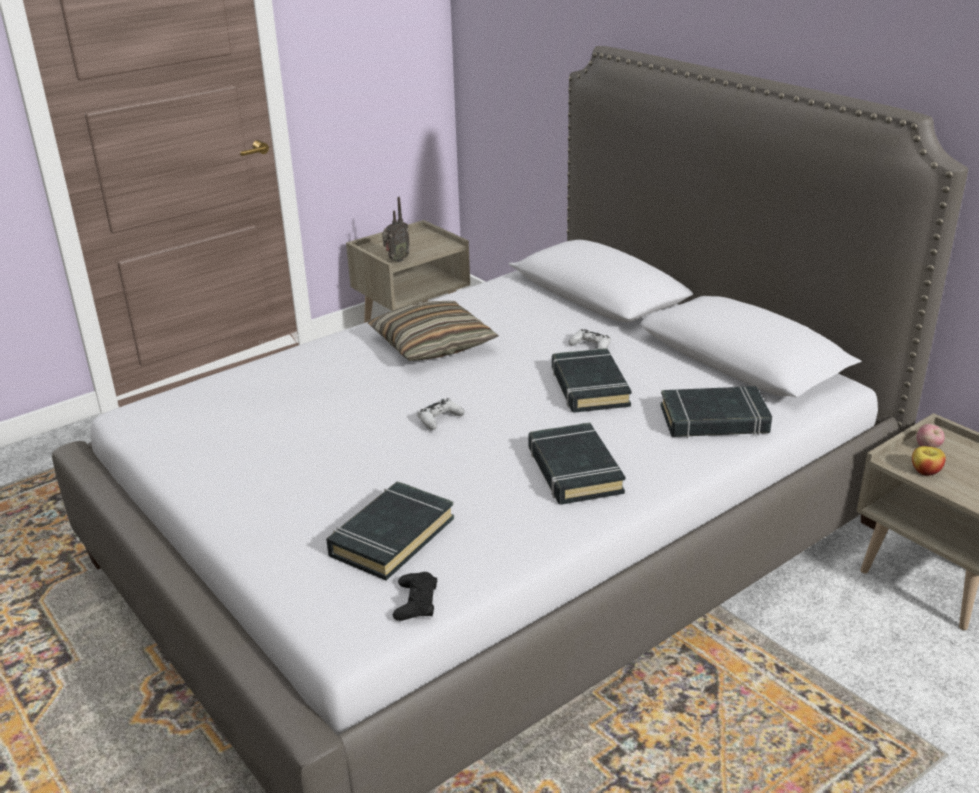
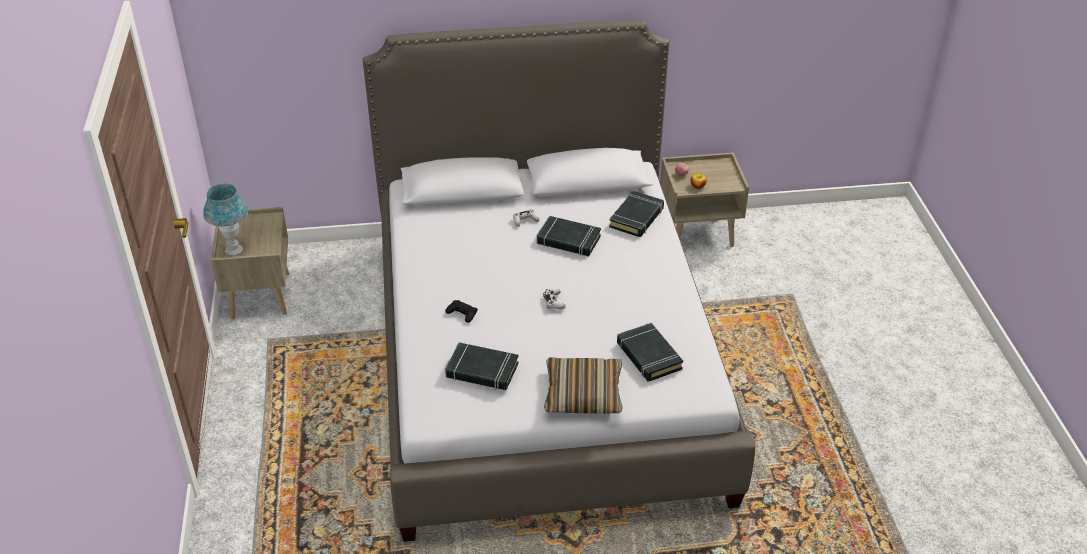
camera: 60 degrees left, 10 degrees up
pillow [368,301,498,361] -> pillow moved to [544,357,623,414]
radio [382,197,410,262] -> none
black game controller [393,572,437,621] -> black game controller moved to [445,300,478,323]
black book [528,422,625,505] -> black book moved to [445,342,519,390]
none -> blue table lamp [203,184,248,255]

